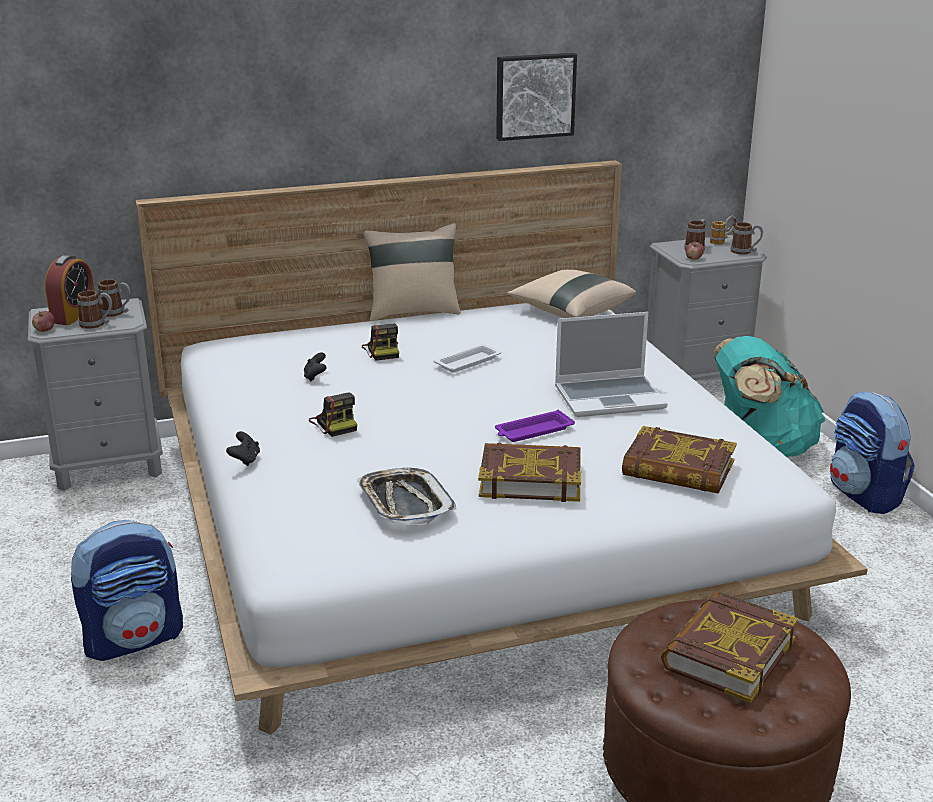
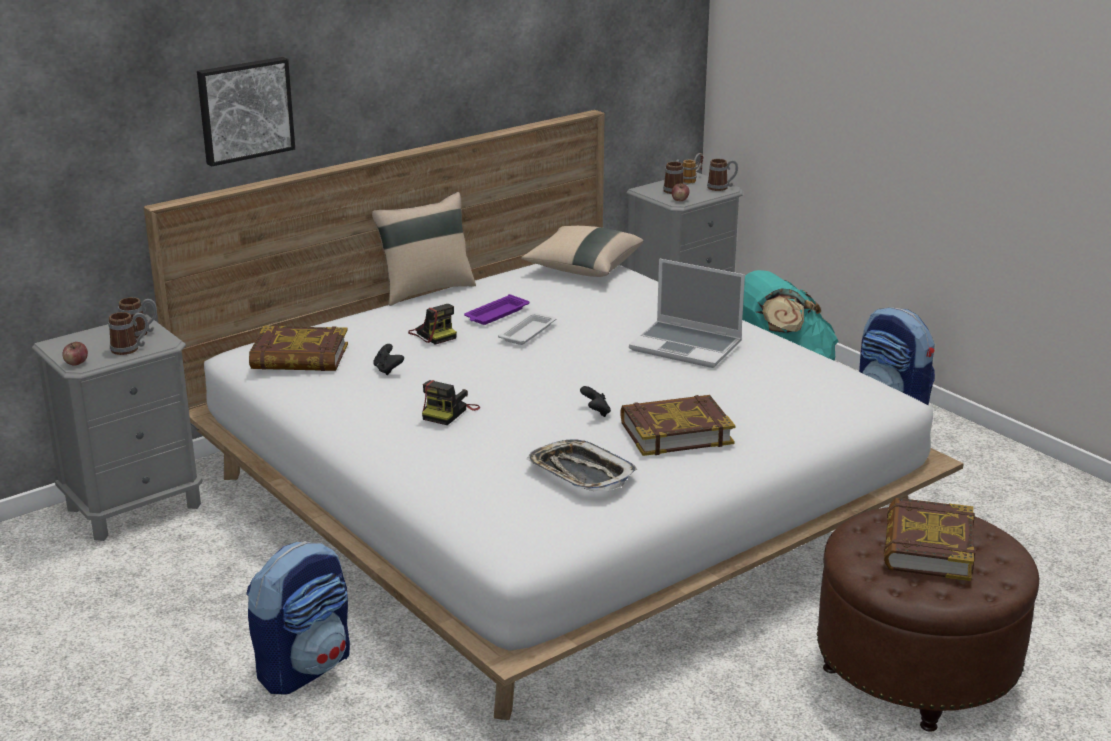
camera: 20 degrees left, 0 degrees up
alarm clock [45,255,94,325] -> none
black game controller [226,431,260,466] -> black game controller moved to [580,386,611,417]
camera [309,392,357,437] -> camera turned 75 degrees clockwise [422,380,480,425]
purple tray [495,410,575,442] -> purple tray moved to [464,294,529,325]
picture [496,53,577,141] -> picture moved to [197,57,295,166]
laptop [555,312,668,417] -> laptop turned 60 degrees clockwise [629,258,745,368]
book [622,426,737,494] -> book moved to [249,325,348,371]

